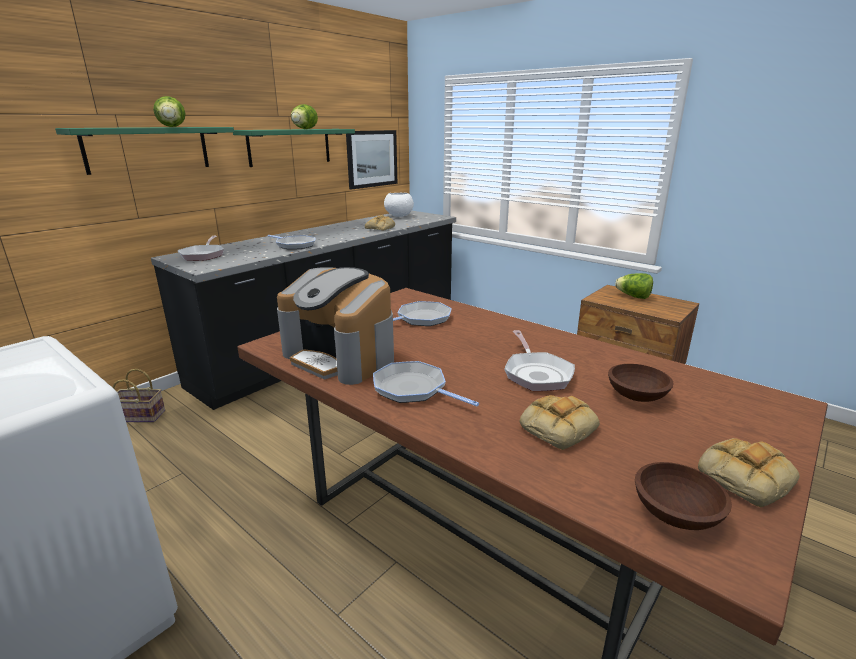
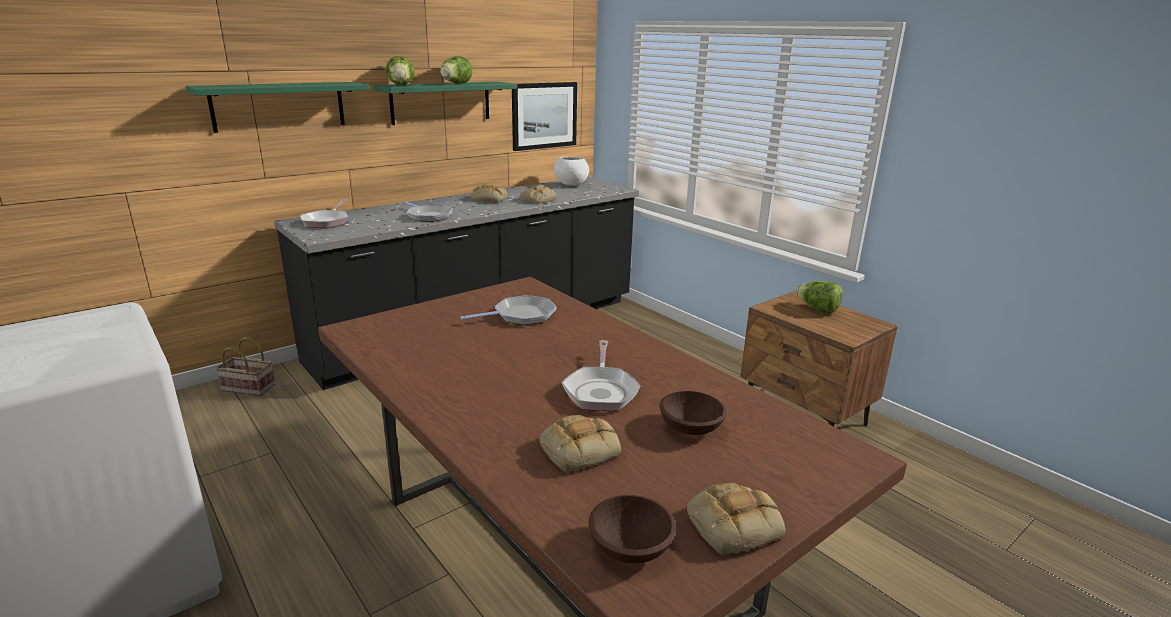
camera: 10 degrees right, 0 degrees up
lettuce [153,96,186,127] -> lettuce moved to [386,56,415,85]
coffee machine [277,267,394,385] -> none
frying pan [373,361,479,406] -> none
none -> bread [471,185,507,203]

